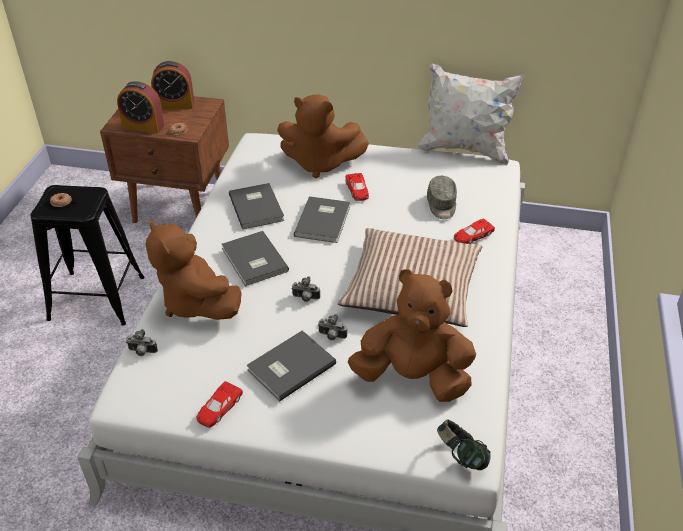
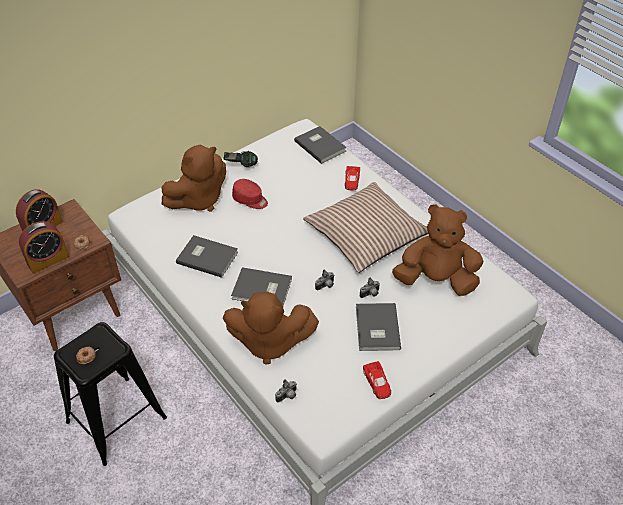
camera: 50 degrees left, 5 degrees up
grey book [294,196,350,243] -> grey book moved to [294,126,347,164]
red toy car [346,173,369,201] -> red cap [232,179,268,209]
brown plush toy [348,269,476,402] -> brown plush toy turned 45 degrees clockwise [392,204,483,296]
white pillow [418,63,524,165] -> none
grey cap [427,176,457,219] -> none
headphones [437,420,491,470] -> headphones moved to [223,151,258,167]

